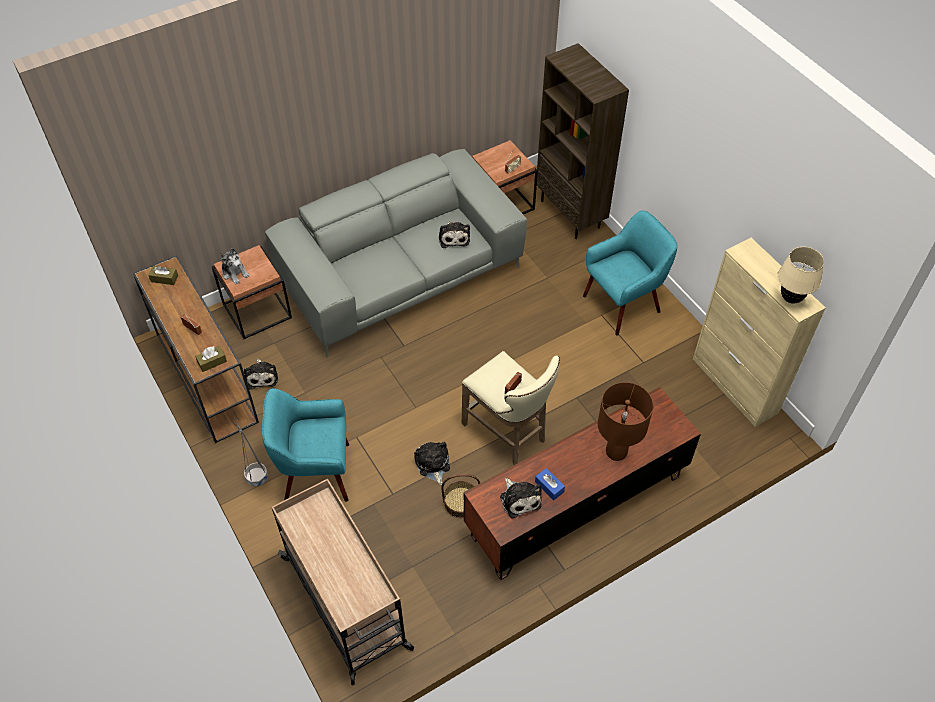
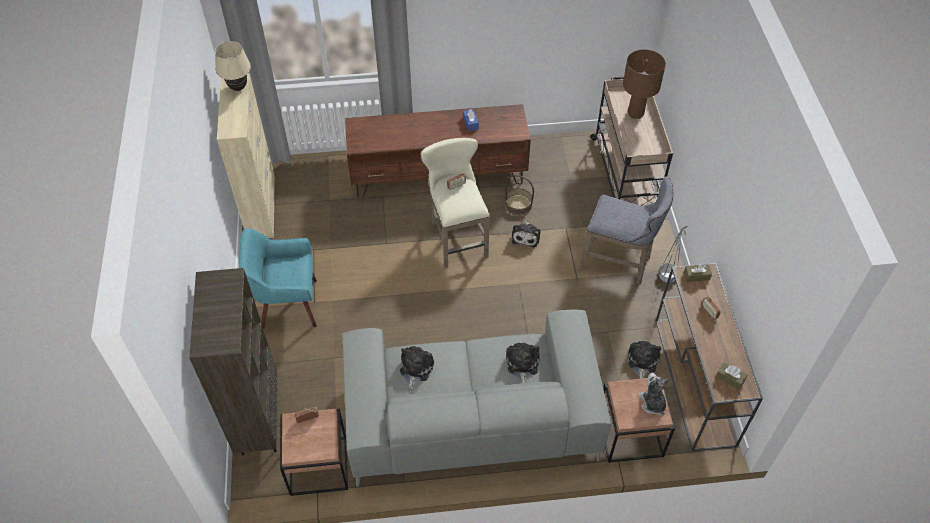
camera: 155 degrees left, 0 degrees up
turquoise armchair [262,388,349,502] -> grey stool [579,176,673,285]
plush toy [500,478,542,518] -> plush toy moved to [506,342,540,383]
brown table lamp [598,382,653,461] -> brown table lamp moved to [623,49,666,119]

